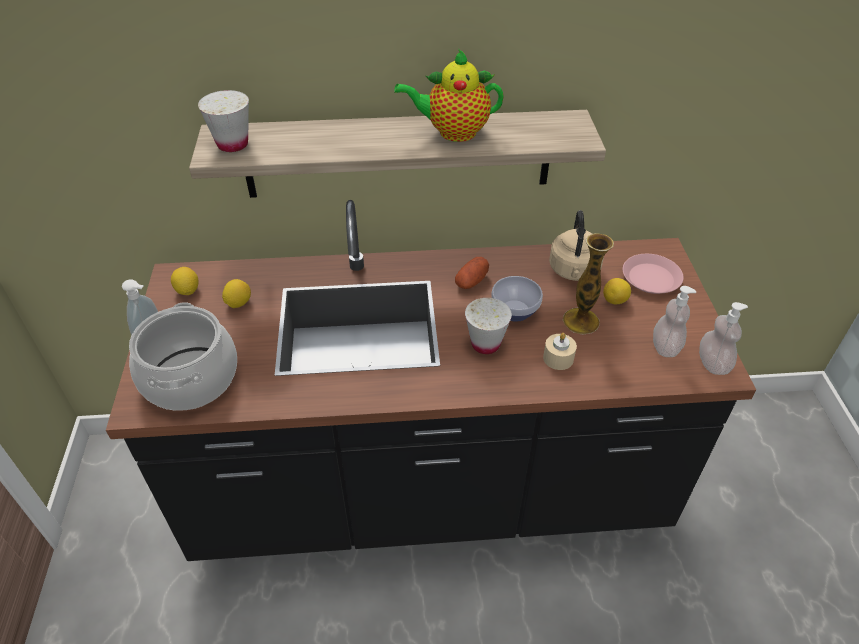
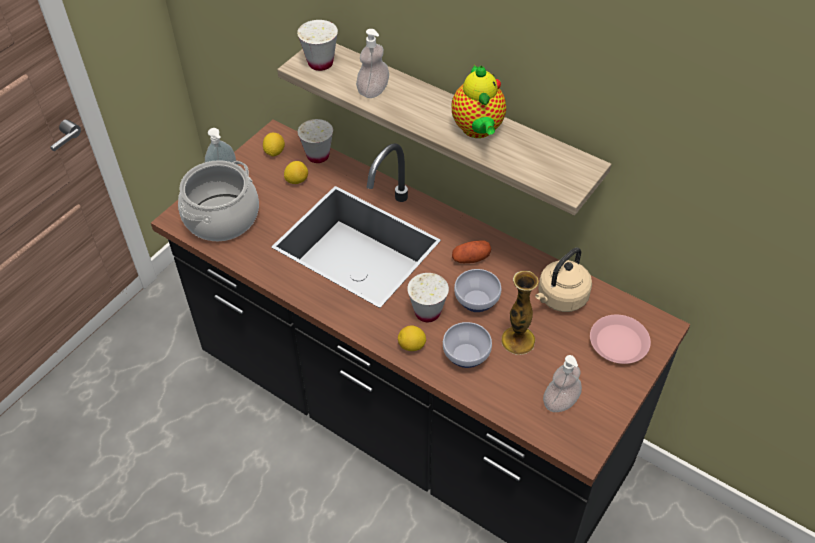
camera: 40 degrees right, 5 degrees up
teapot [394,49,504,142] -> teapot turned 135 degrees counterclockwise [452,65,506,138]
beige candle [543,333,577,370] -> bowl [443,322,492,368]
lemon [603,278,631,304] -> lemon moved to [398,325,426,351]
soap dispenser [699,302,748,375] -> soap dispenser moved to [356,29,389,98]
none -> white cup [298,119,333,163]

